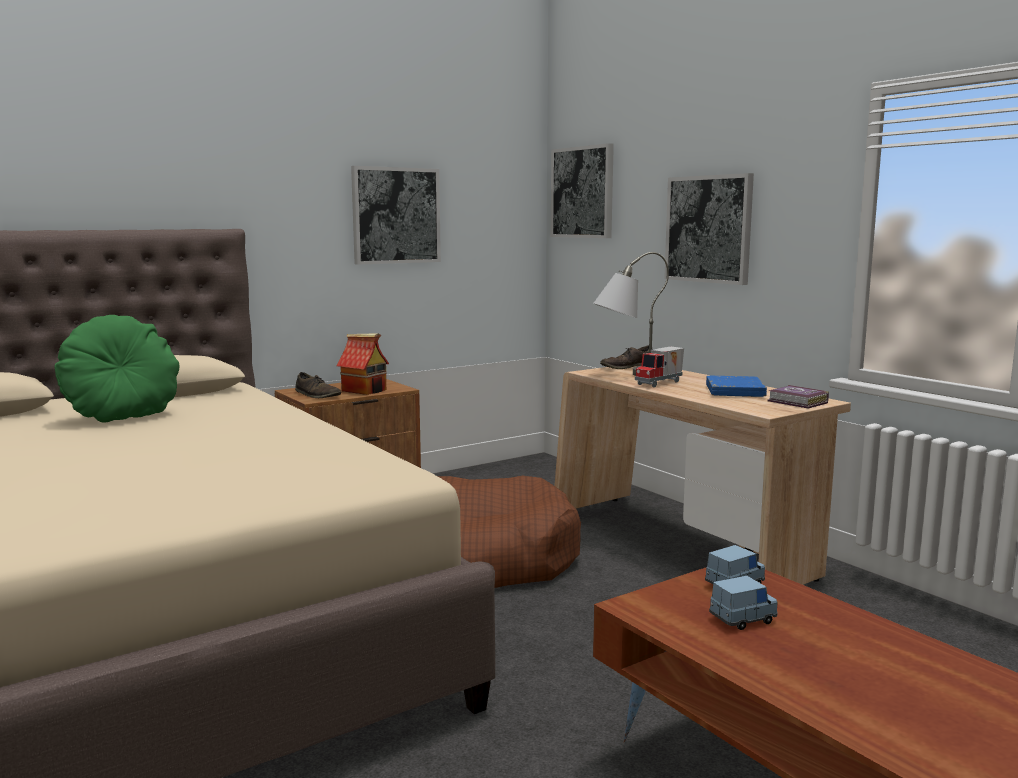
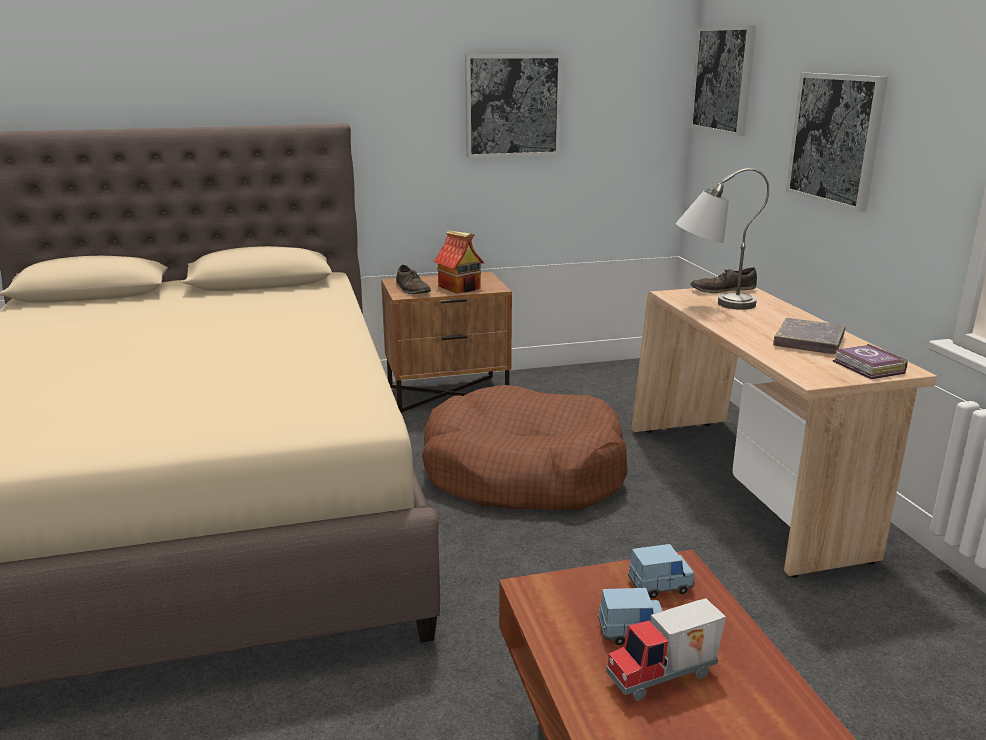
camera: 20 degrees right, 10 degrees up
green pillow [55,315,179,422] -> none
toy truck [635,347,684,387] -> toy truck moved to [606,598,726,700]
blue book [706,376,767,397] -> grey book [773,318,845,354]

